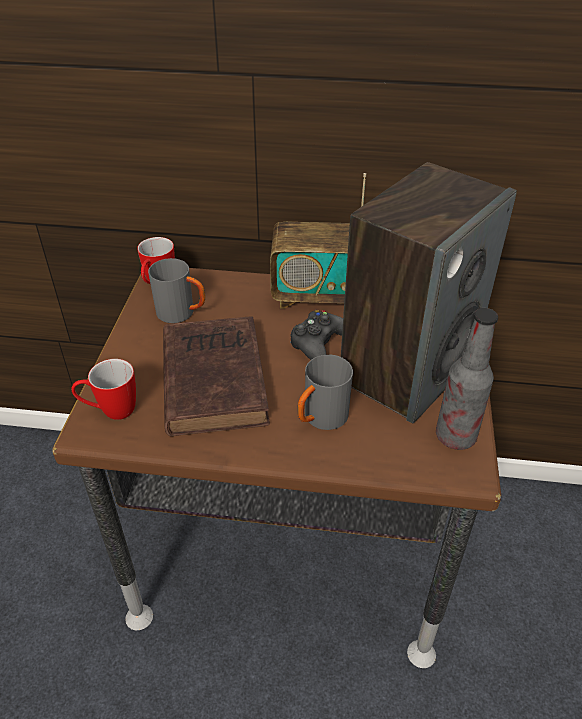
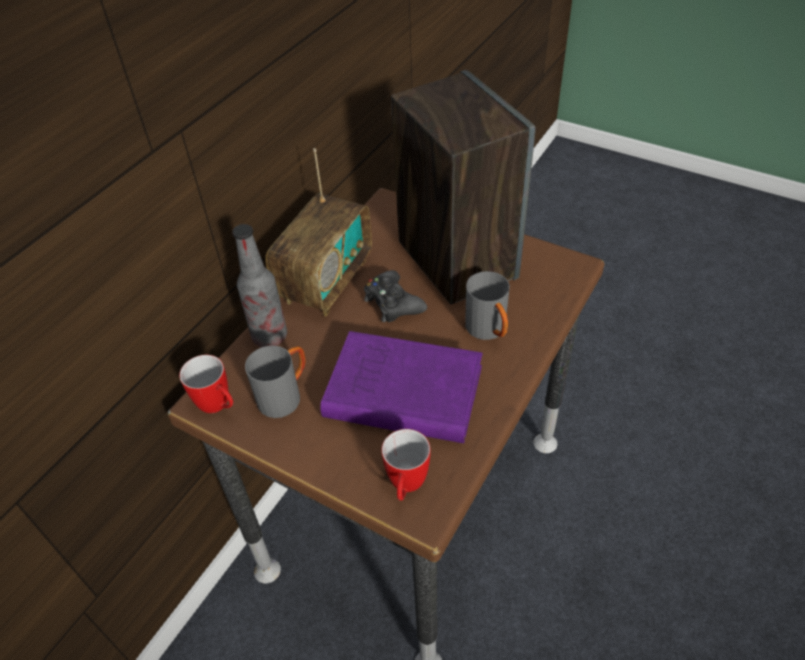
camera: 65 degrees left, 5 degrees up
brown book [163,316,270,436] -> purple book [320,331,483,443]
bottle [436,308,498,450] -> bottle moved to [232,224,287,347]

